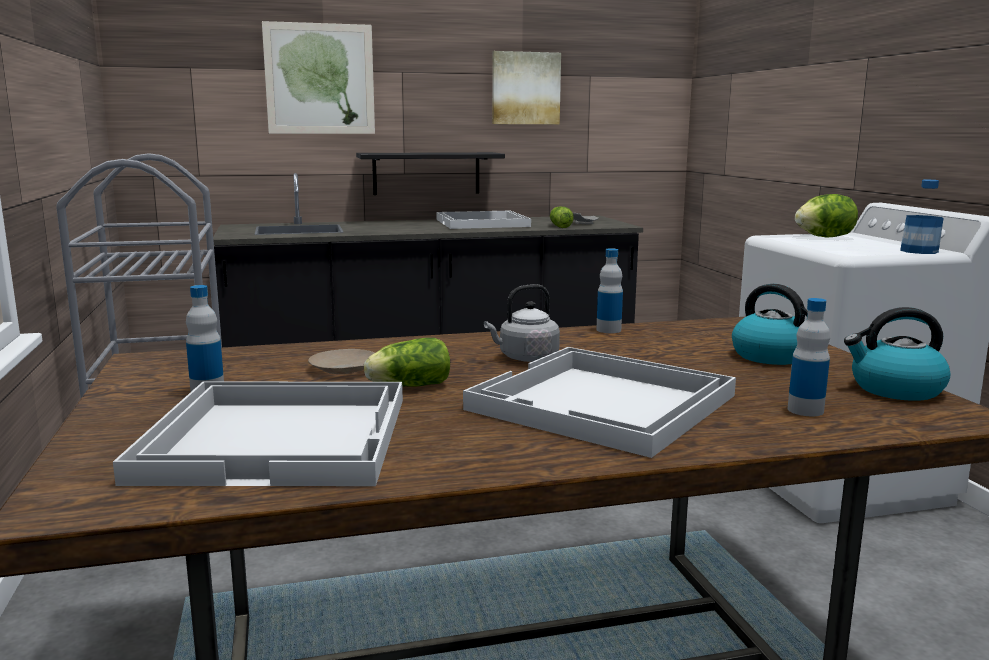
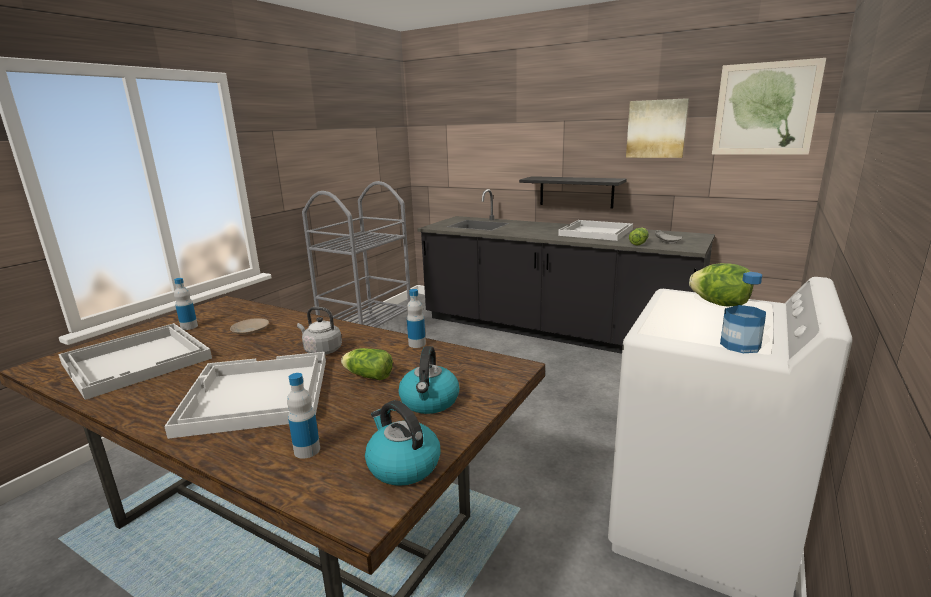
camera: 45 degrees right, 5 degrees up
picture [262,21,375,134] -> picture moved to [712,58,826,155]
lettuce [364,338,450,387] -> lettuce moved to [341,348,393,380]

